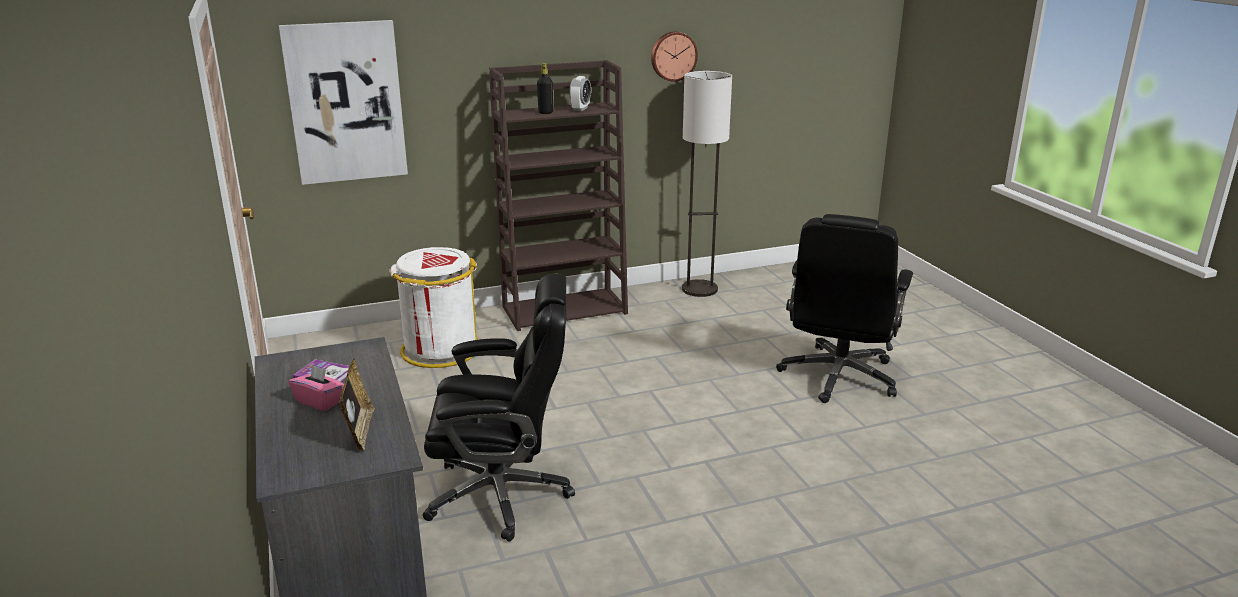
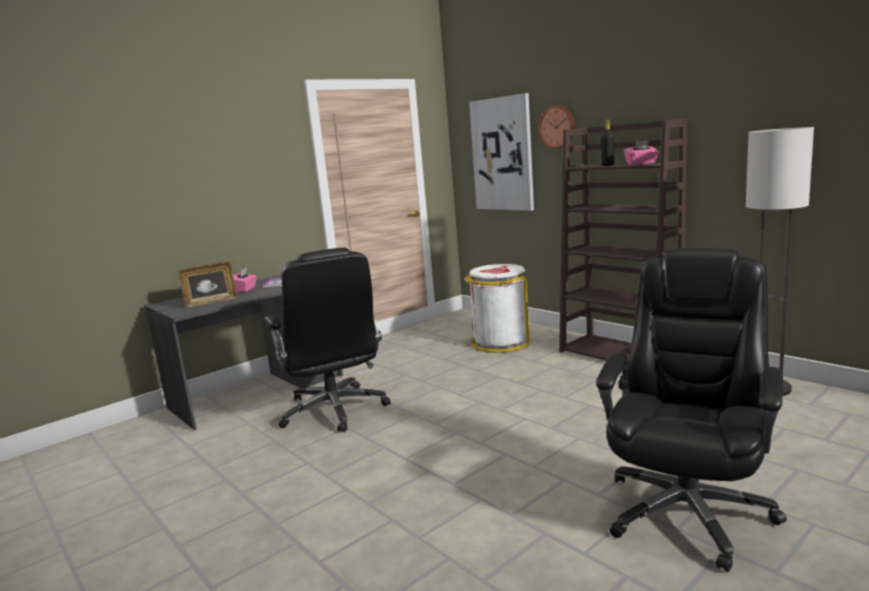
camera: 70 degrees right, 10 degrees down
alarm clock [569,76,591,111] -> pink tissue box [624,140,659,165]
wall clock [651,32,698,82] -> wall clock moved to [539,105,575,149]
black office chair [776,214,913,403] -> black office chair turned 120 degrees clockwise [596,248,787,572]

